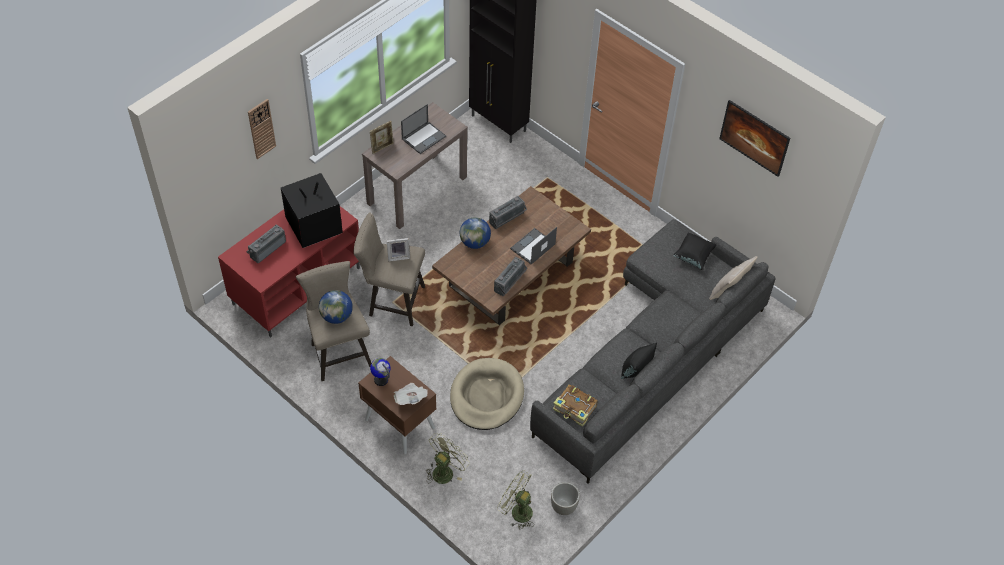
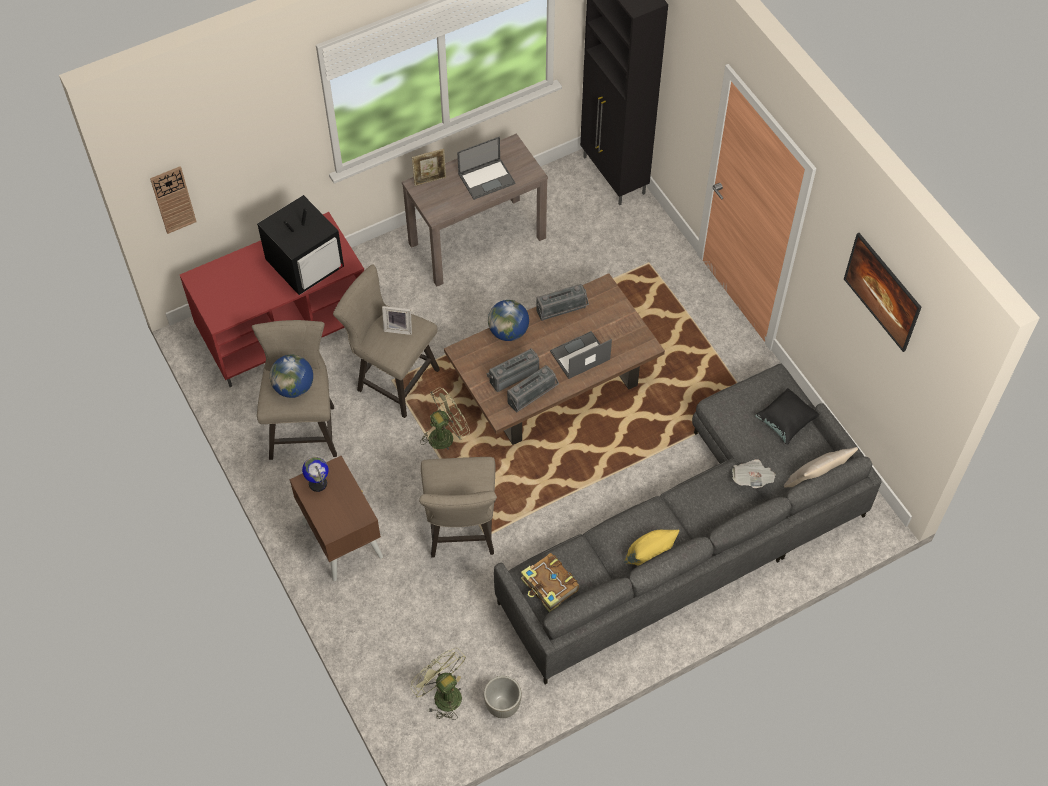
camera: 20 degrees right, 5 degrees up
radio [246,225,286,263] -> radio moved to [486,348,539,392]
wall clock [248,99,276,159] -> wall clock moved to [150,166,196,234]
television [281,173,343,248] -> television turned 150 degrees clockwise [257,195,344,295]
newspaper [394,383,428,405] -> newspaper moved to [732,459,776,488]
green fan [426,433,470,484] -> green fan moved to [420,387,470,450]
beige dog bed [450,358,524,430] -> beige stool [419,457,497,557]
black pillow [621,342,657,379] -> yellow pillow [624,530,679,565]

